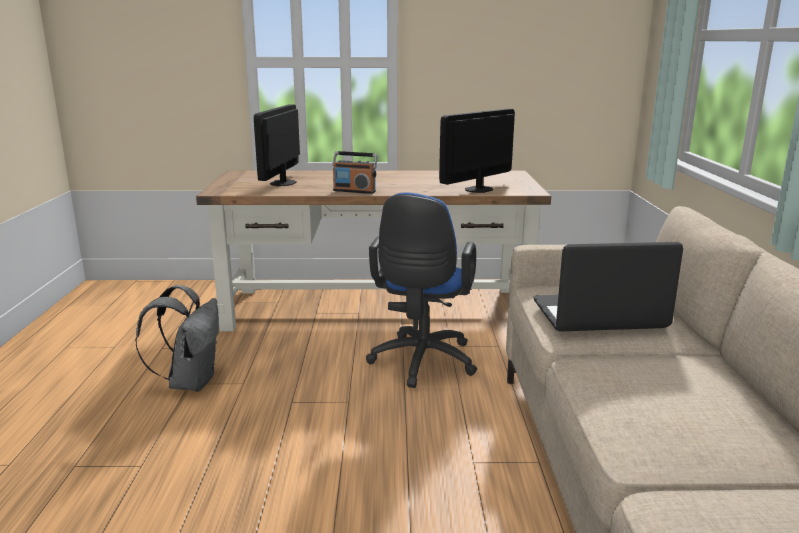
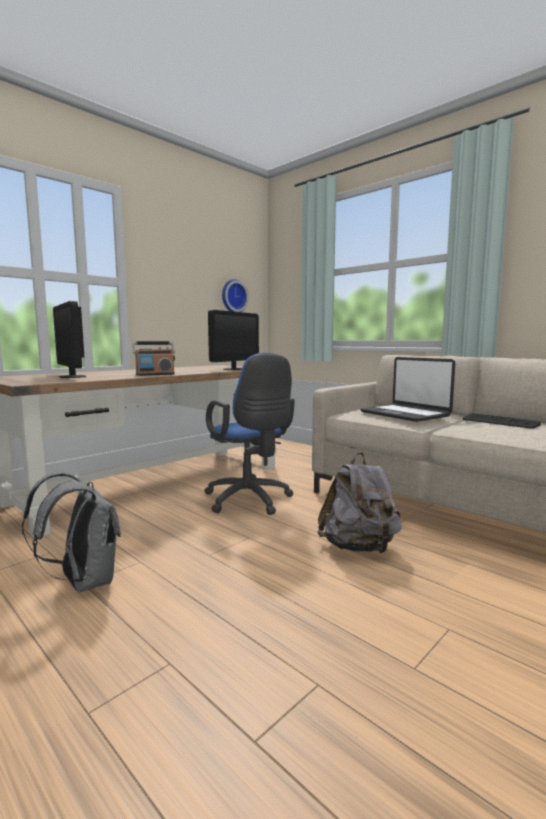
camera: 45 degrees left, 10 degrees down
monitor [439,109,515,193] -> monitor turned 150 degrees counterclockwise [208,310,259,370]
laptop [534,242,683,331] -> laptop turned 75 degrees counterclockwise [360,357,455,422]
none -> wall clock [222,279,249,312]
none -> grey backpack [317,452,402,554]
none -> keyboard [463,413,541,429]

